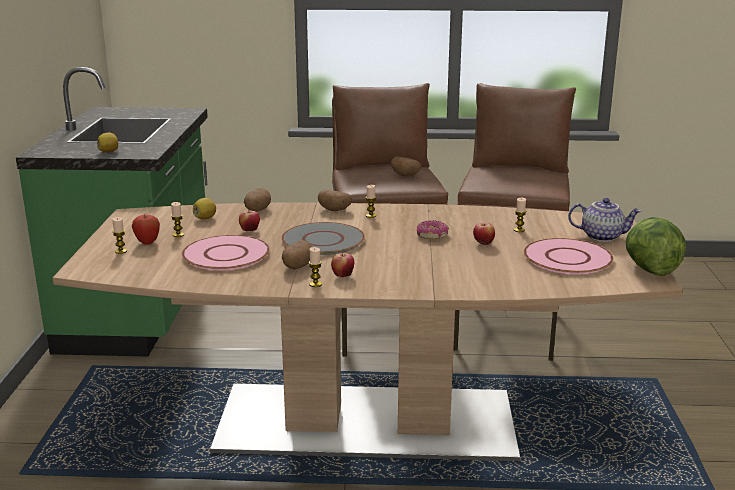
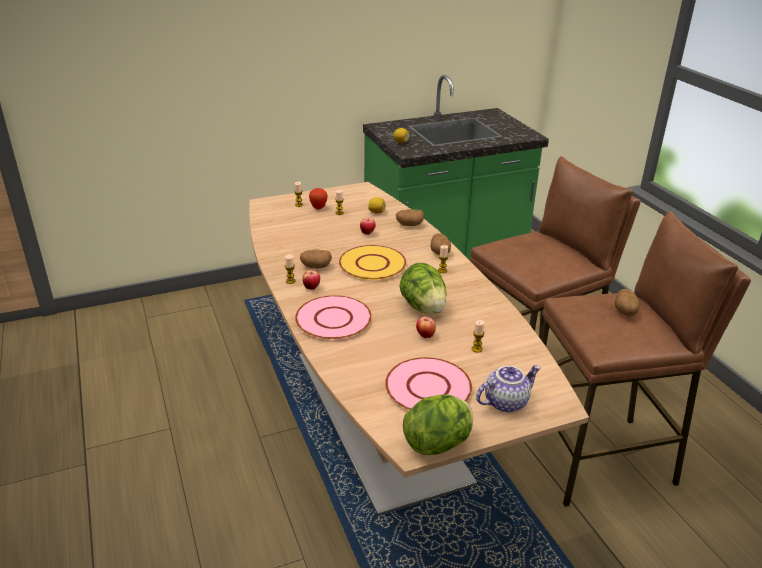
camera: 65 degrees right, 10 degrees up
pink plate [182,235,270,271] -> pink plate moved to [295,295,372,340]
grey plate [281,222,365,255] -> yellow plate [339,245,406,280]
potato [391,157,421,176] -> potato moved to [615,289,640,316]
donut [417,220,449,240] -> lettuce [399,263,446,314]
teapot [568,198,641,242] -> teapot turned 105 degrees counterclockwise [476,365,541,413]

